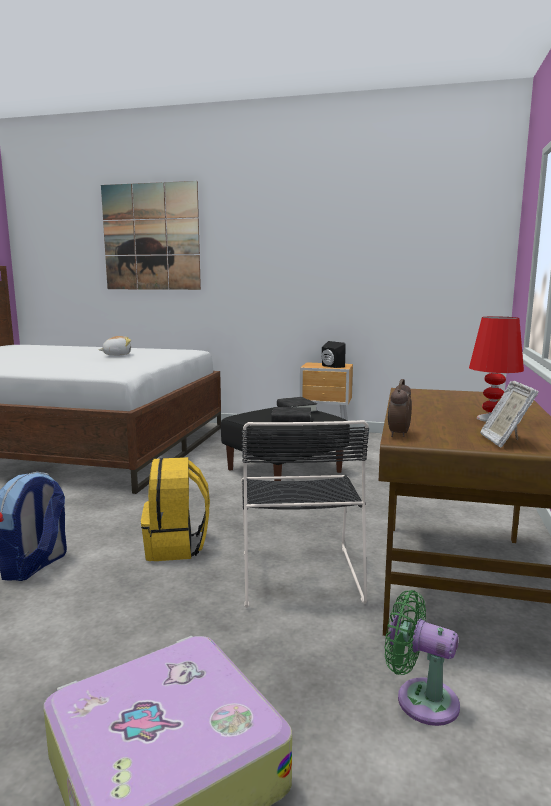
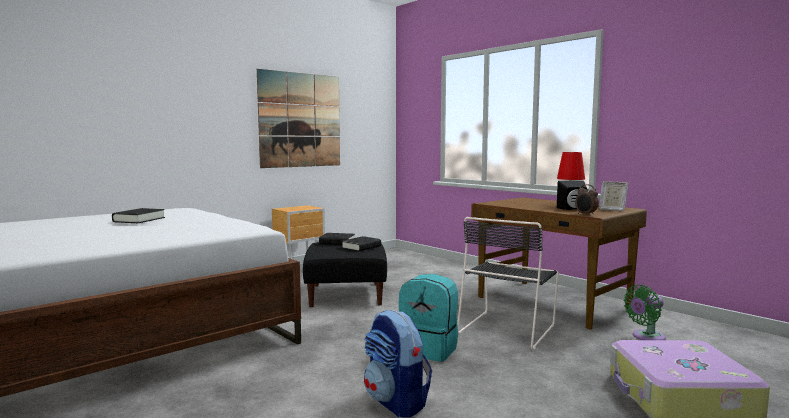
camera: 55 degrees left, 5 degrees down
plush toy [99,336,131,356] -> black book [112,208,165,223]
picture [101,181,201,290] -> picture moved to [257,69,340,168]
yellow backpack [141,457,210,561] -> turquoise backpack [399,274,458,362]
black chair [241,420,369,608] -> black chair turned 90 degrees clockwise [457,217,559,350]
black speaker [322,341,346,368] -> black speaker moved to [557,181,587,210]

